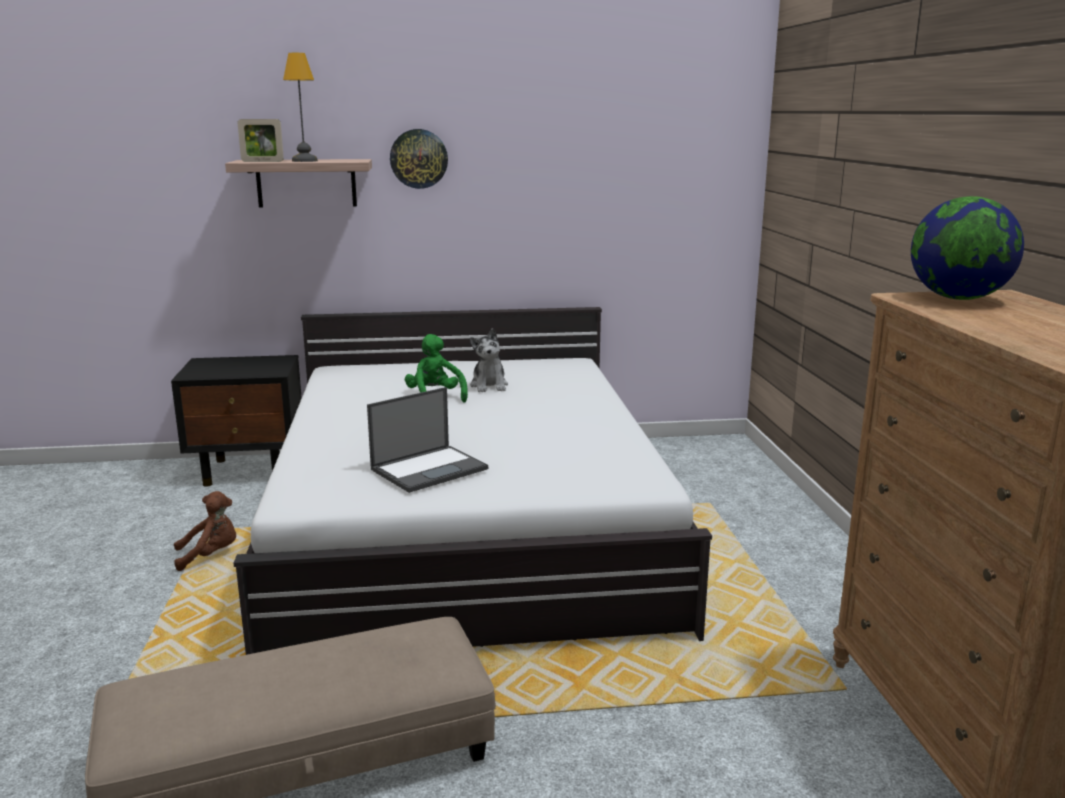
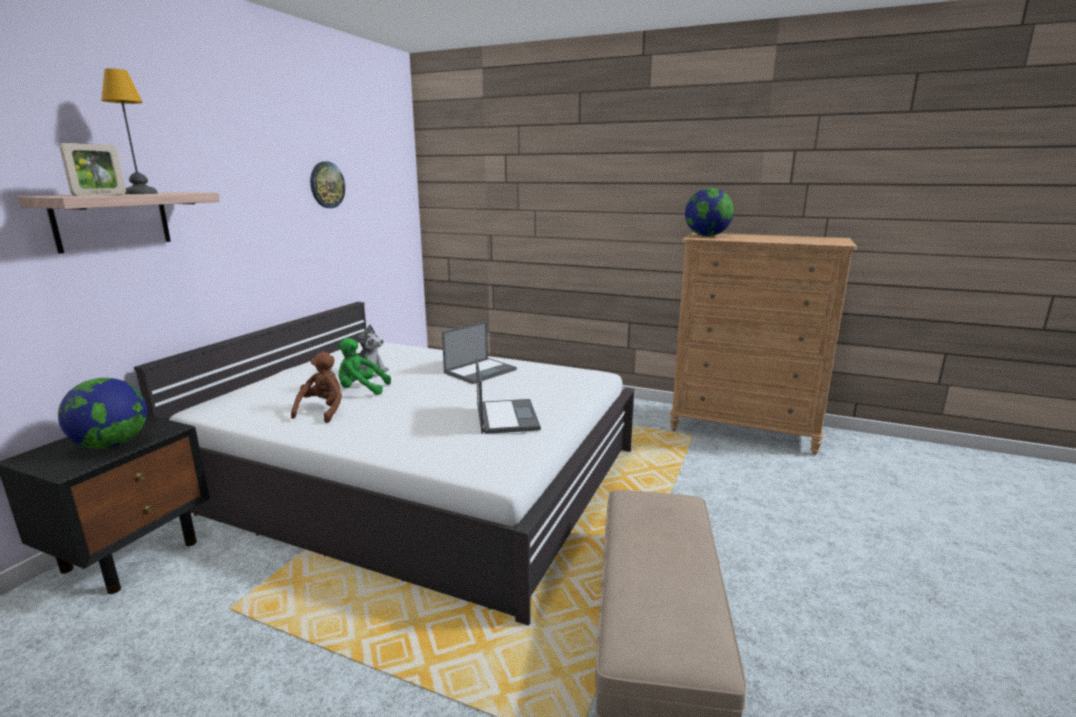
camera: 60 degrees left, 0 degrees up
brown plush toy [174,491,236,571] -> brown plush toy moved to [291,352,342,423]
wall clock [390,129,448,189] -> wall clock moved to [310,161,345,208]
none -> globe [58,378,147,449]
none -> laptop [442,321,517,384]

